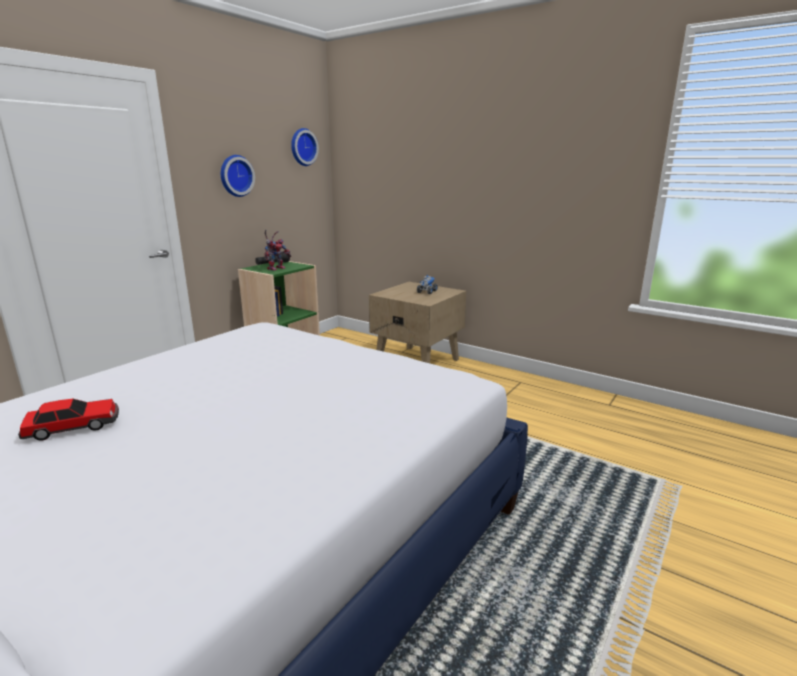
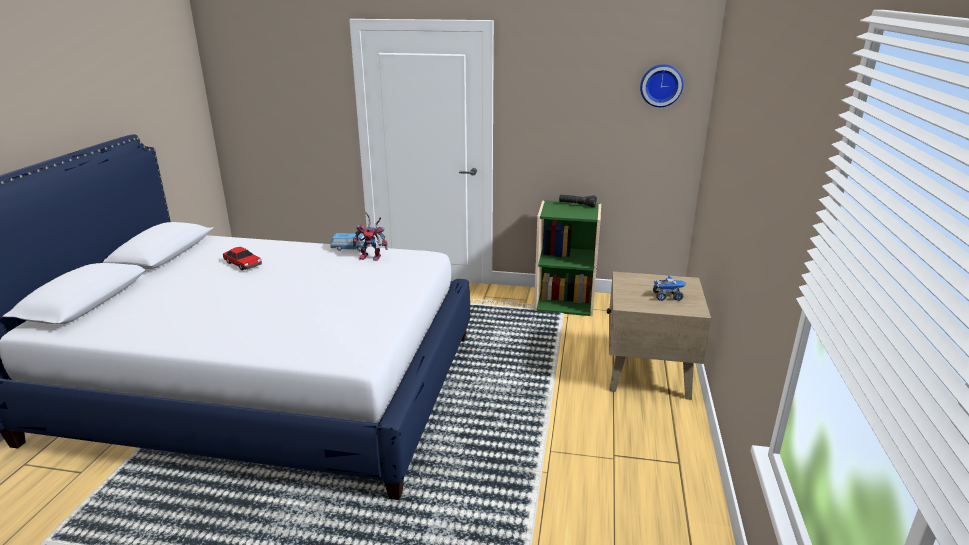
camera: 65 degrees right, 5 degrees up
wall clock [221,155,255,197] -> none
toy robot [265,230,291,271] -> toy robot moved to [353,212,388,261]
none -> toy car [330,233,370,251]

